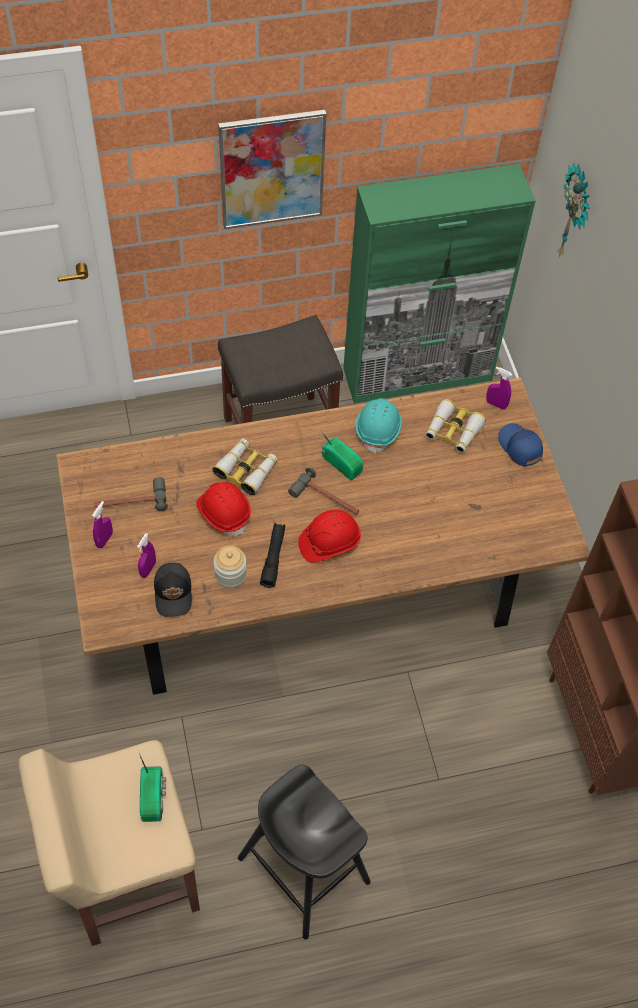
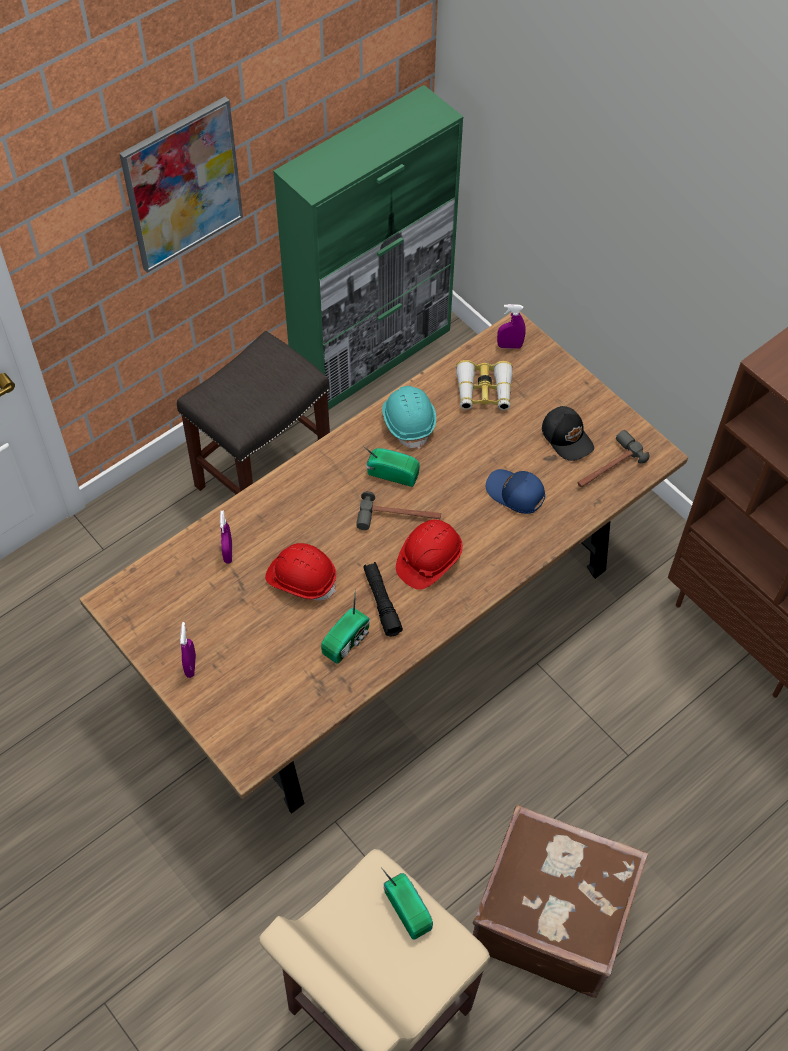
camera: 25 degrees left, 0 degrees up
hammer [94,477,168,511] -> hammer moved to [577,430,649,487]
purple spray bottle [137,533,156,578] -> purple spray bottle moved to [220,511,232,564]
black cap [154,563,192,616] -> black cap moved to [542,406,594,461]
binoculars [212,438,278,495] -> none
jar [214,545,247,588] -> radio [321,588,370,664]
black stool [238,765,371,939] -> brown suitcase [472,805,648,998]
blue cap [498,423,543,466] -> blue cap moved to [486,469,545,514]
wall clock [558,162,590,258] -> none

